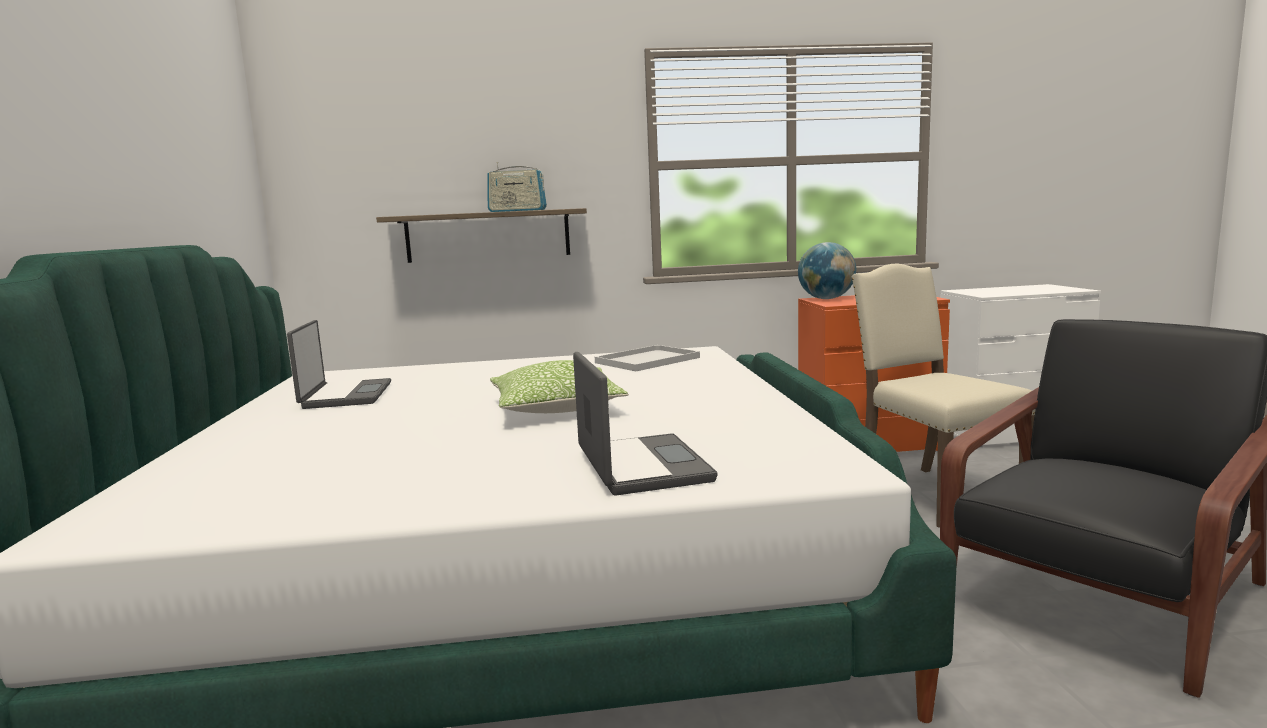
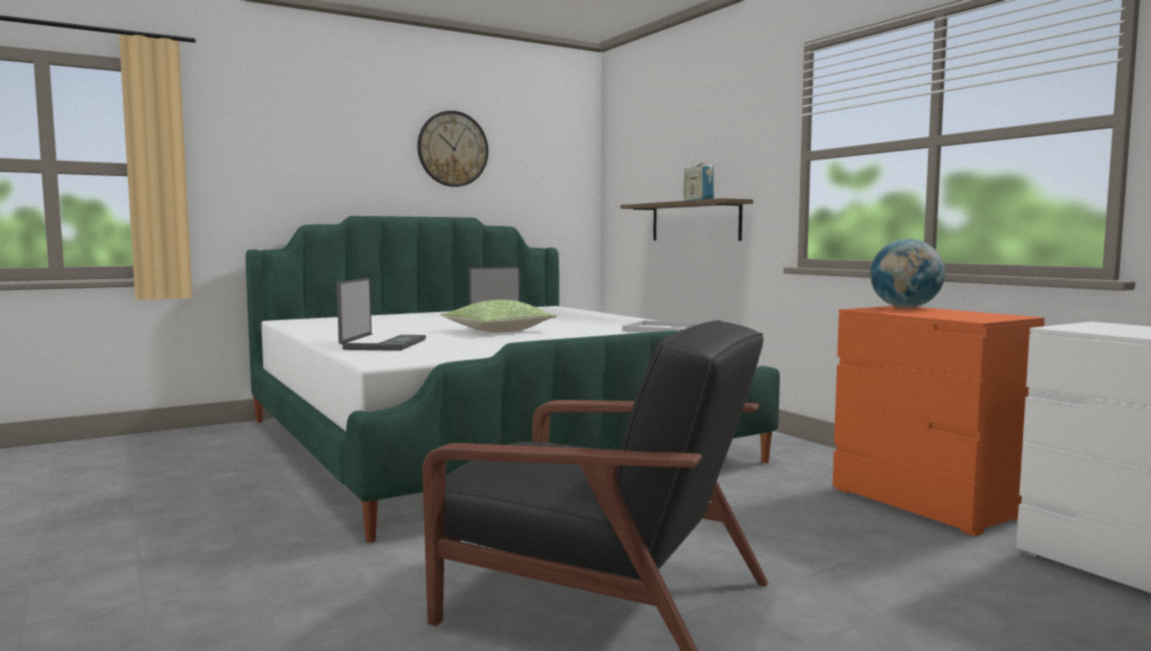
camera: 65 degrees right, 5 degrees down
laptop [573,352,718,495] -> laptop turned 45 degrees counterclockwise [337,278,426,351]
beige chair [852,264,1035,528] -> none
none -> wall clock [417,111,488,187]

